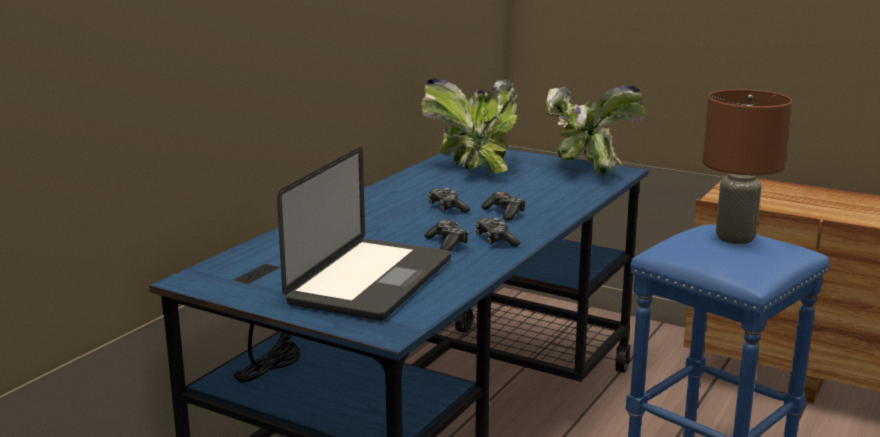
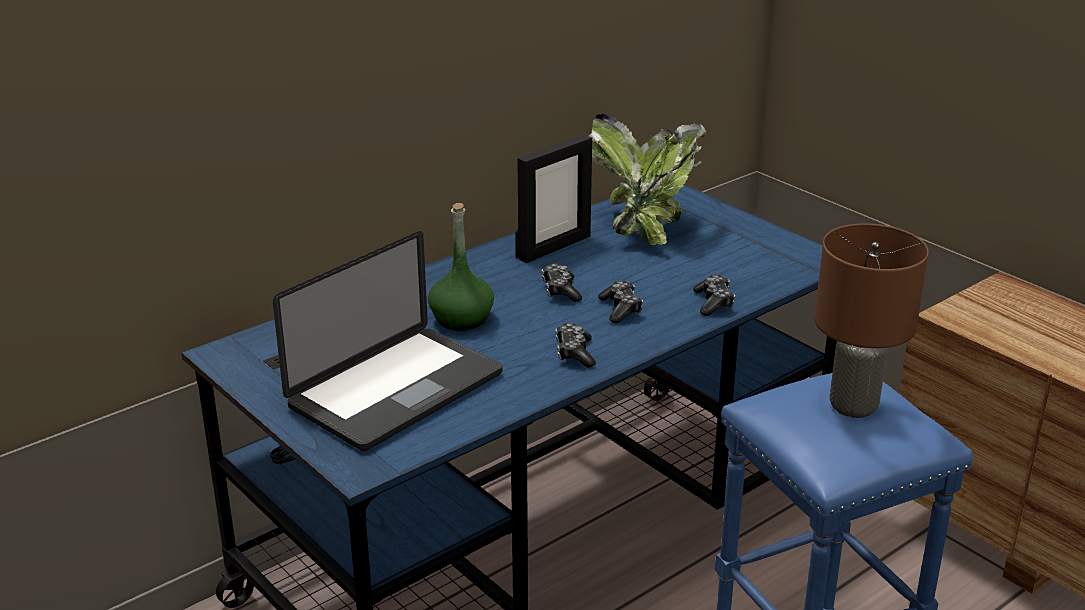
camera: 20 degrees right, 10 degrees up
game controller [424,220,469,251] -> game controller moved to [693,275,735,316]
potted plant [544,86,645,175] -> none
none -> green bottle [428,203,494,331]
none -> picture frame [515,135,592,263]

